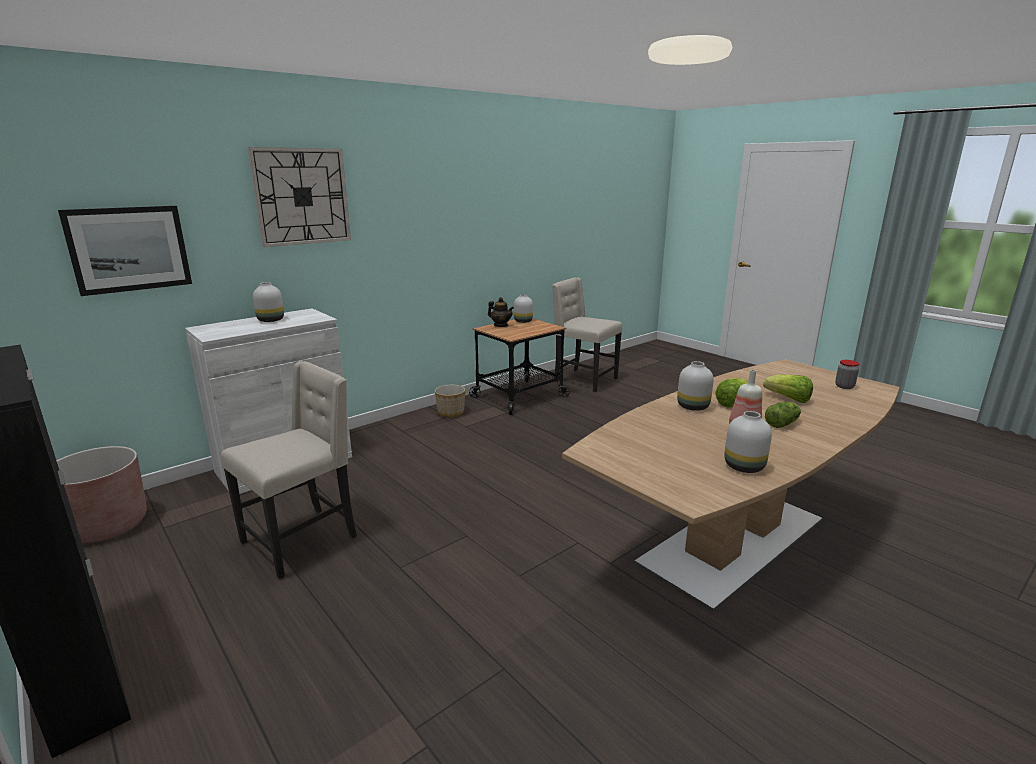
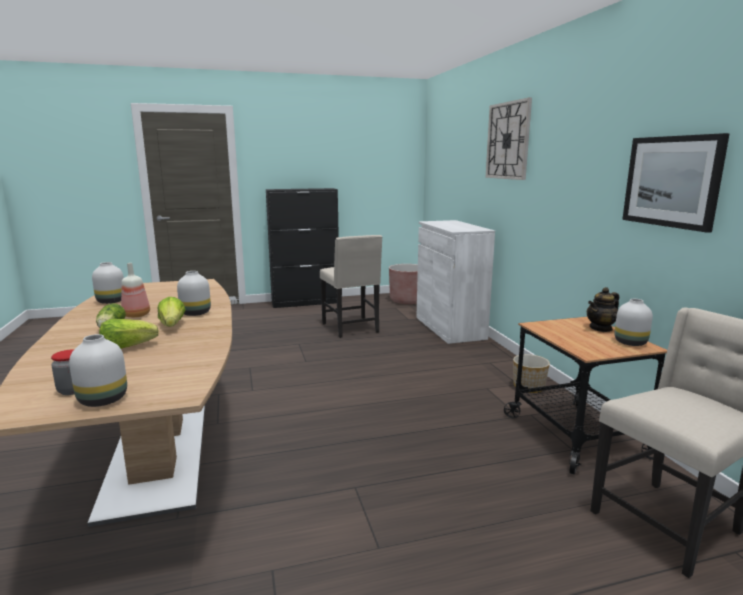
camera: 115 degrees right, 5 degrees down
picture [58,206,192,296] -> picture moved to [622,133,730,233]
white vase [253,282,284,322] -> white vase moved to [69,334,127,407]

